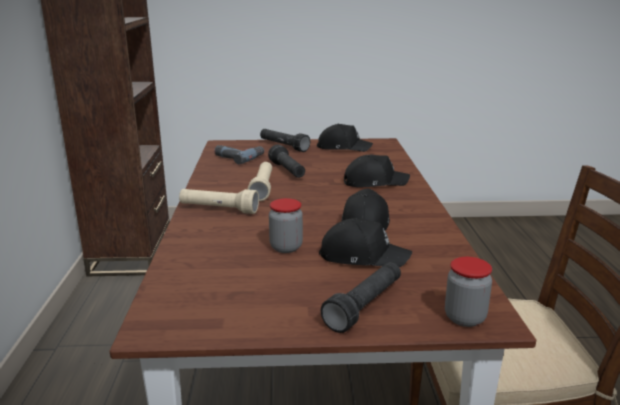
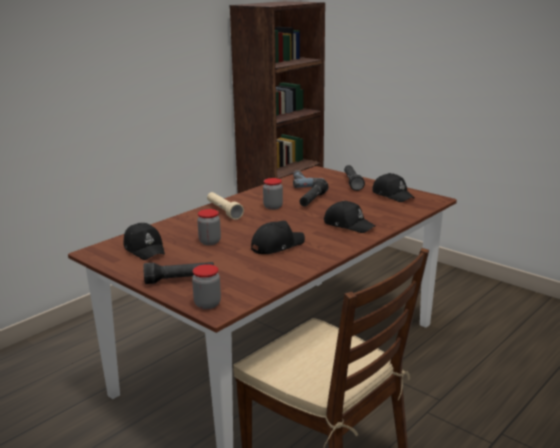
camera: 45 degrees right, 0 degrees up
beige flashlight [248,162,272,201] -> jar [263,178,283,210]
black cap [319,218,412,267] -> black cap moved to [123,223,165,260]

